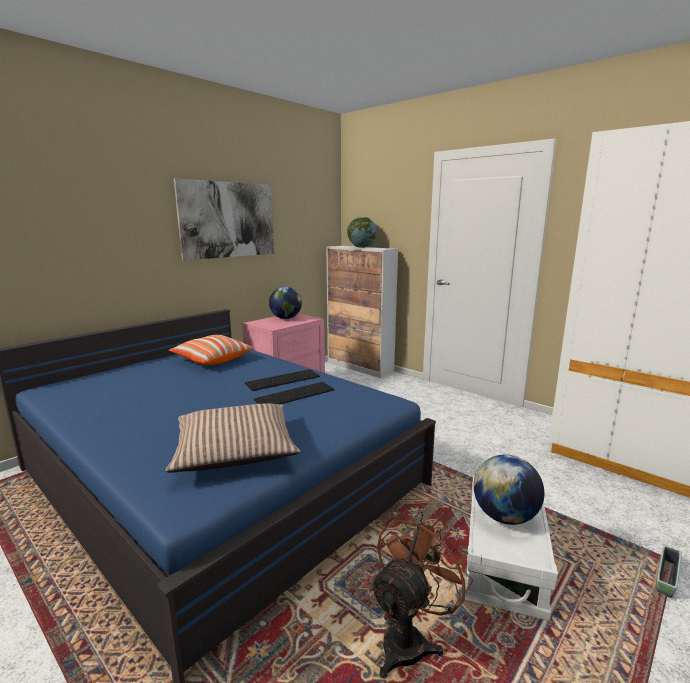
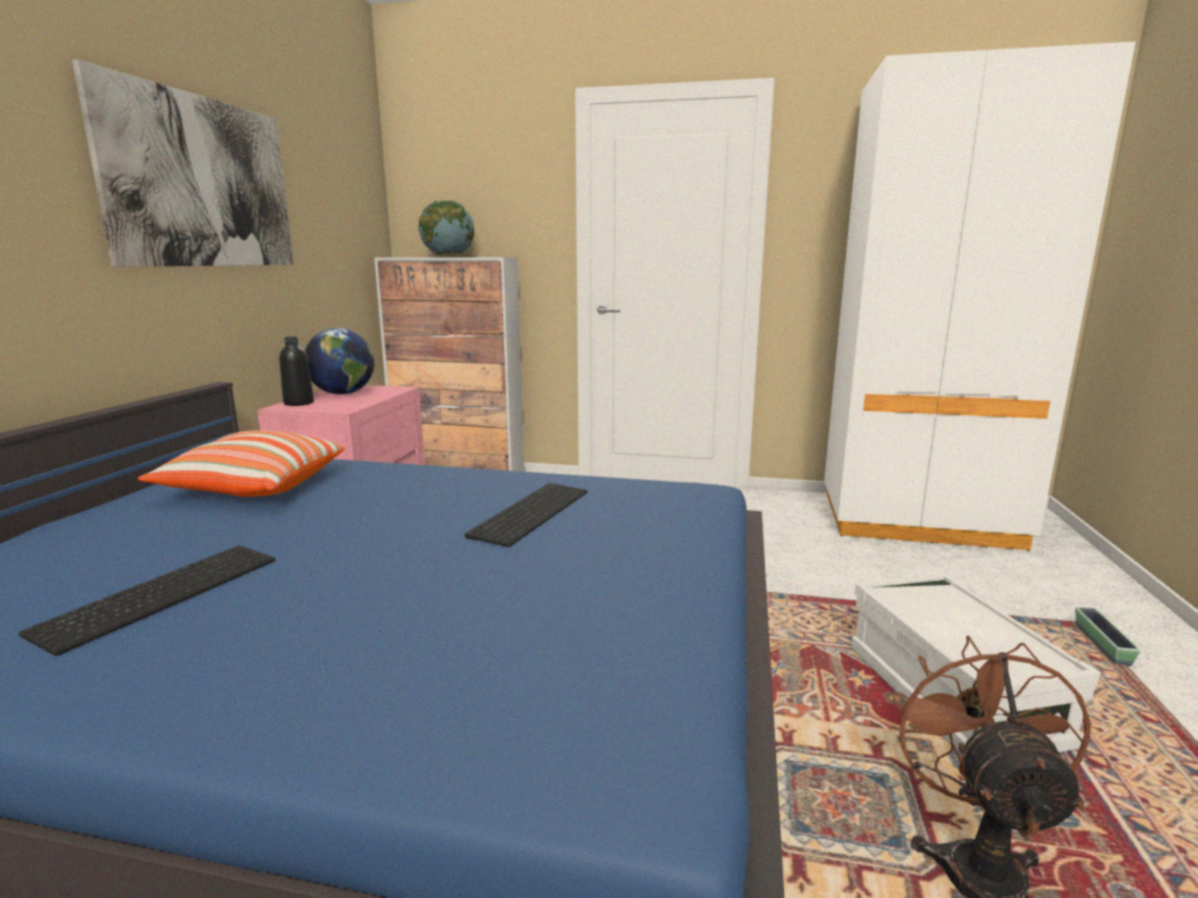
camera: 30 degrees left, 0 degrees up
pillow [166,403,300,473] -> none
keyboard [245,369,320,391] -> keyboard moved to [19,546,275,656]
globe [473,455,544,525] -> none
none -> black bottle [279,337,314,406]

